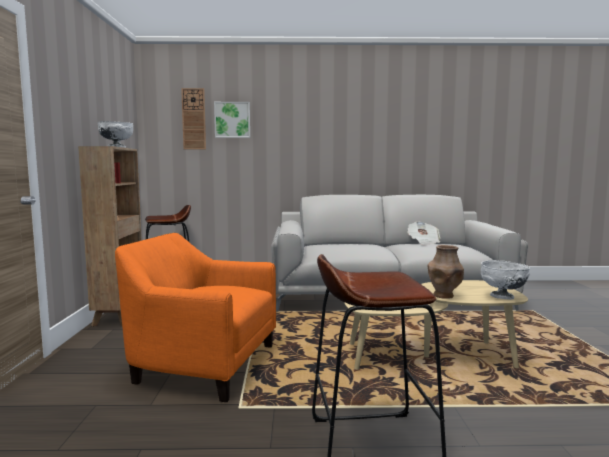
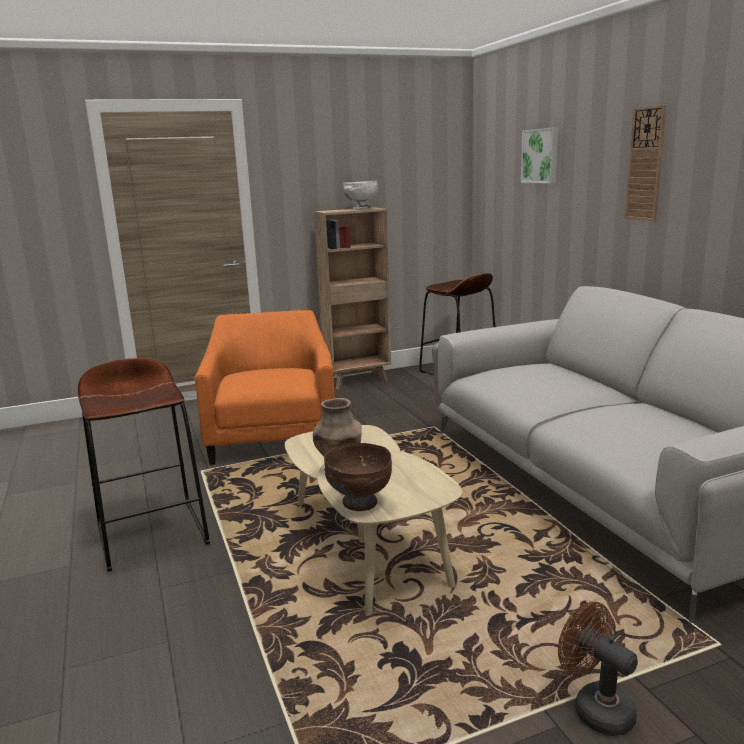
camera: 70 degrees right, 10 degrees up
wall clock [181,88,206,149] -> wall clock moved to [625,104,666,221]
newspaper [407,221,440,245] -> none
white bowl [481,260,530,300] -> brown bowl [324,443,392,511]
none -> brown fan [558,602,638,736]

